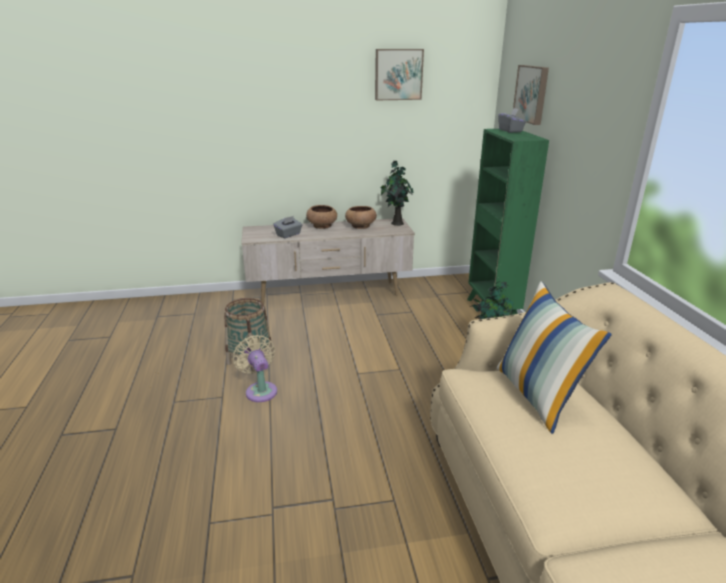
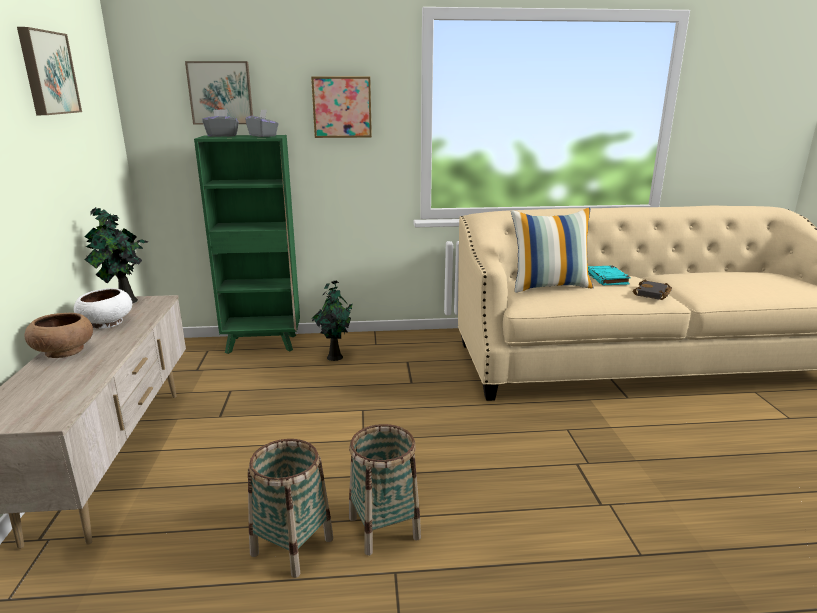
camera: 85 degrees left, 5 degrees down
beige fan [233,335,277,402] -> basket [349,424,421,555]
grey tissue box [273,216,302,238] -> grey tissue box moved to [245,109,279,137]
brown bowl [345,206,377,229] -> white bowl [74,288,132,329]
none -> picture [311,76,372,138]
none -> turquoise book [588,266,631,285]
none -> black book [633,280,672,300]

